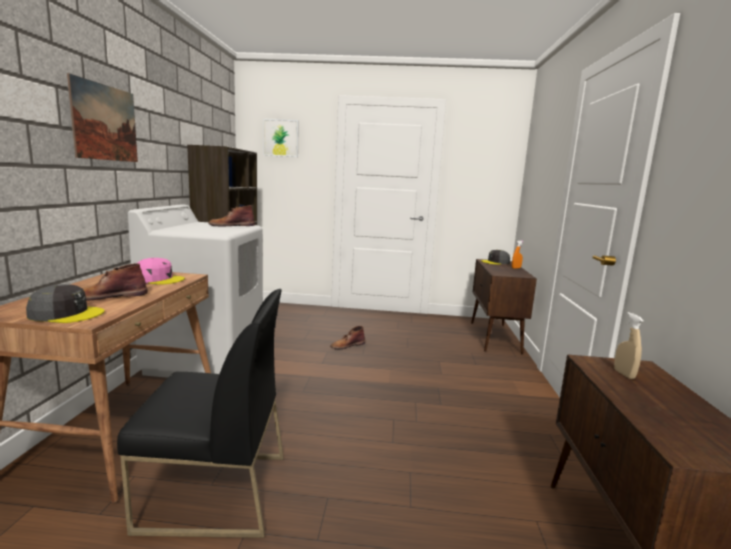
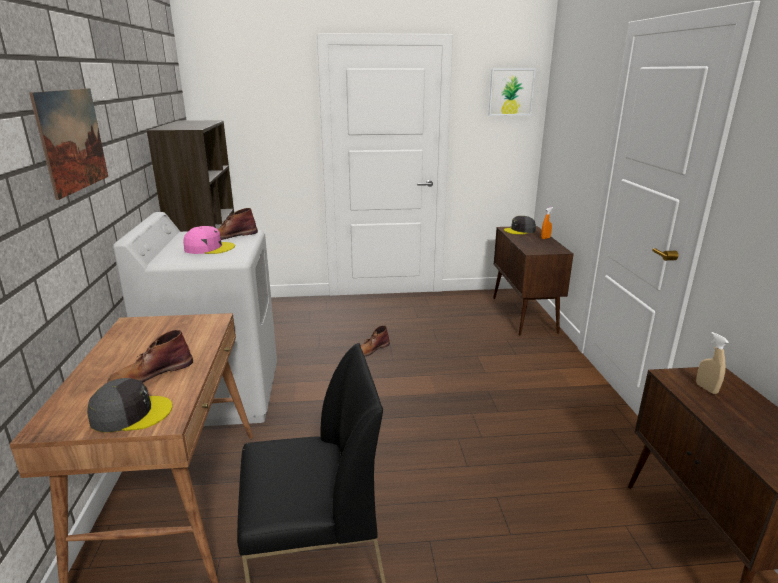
camera: 10 degrees left, 10 degrees up
pink cap [138,258,185,285] -> pink cap moved to [183,226,235,254]
picture [263,119,299,157] -> picture moved to [489,69,536,116]

